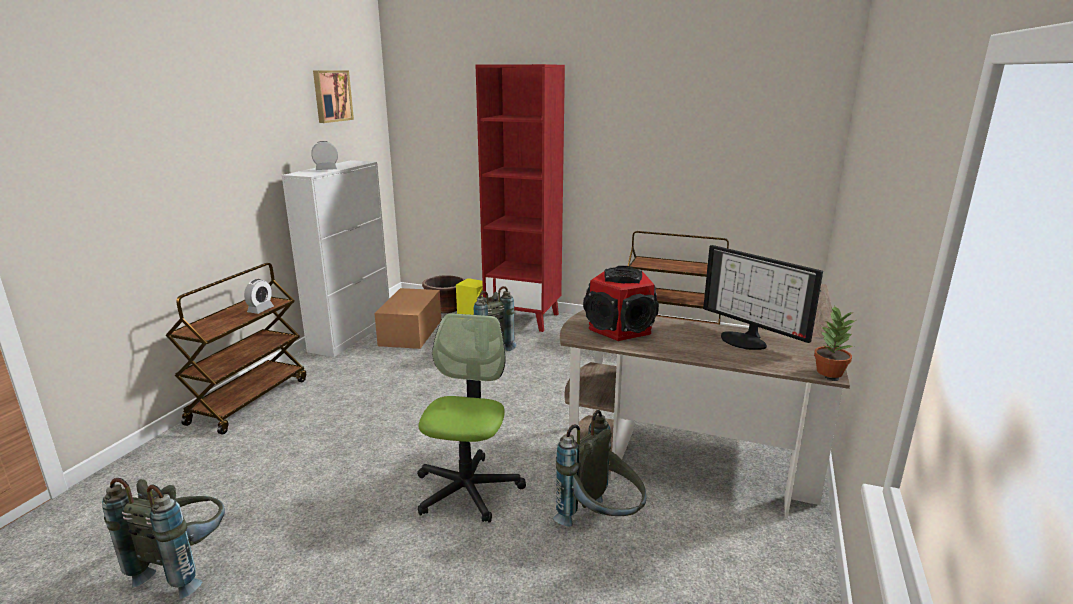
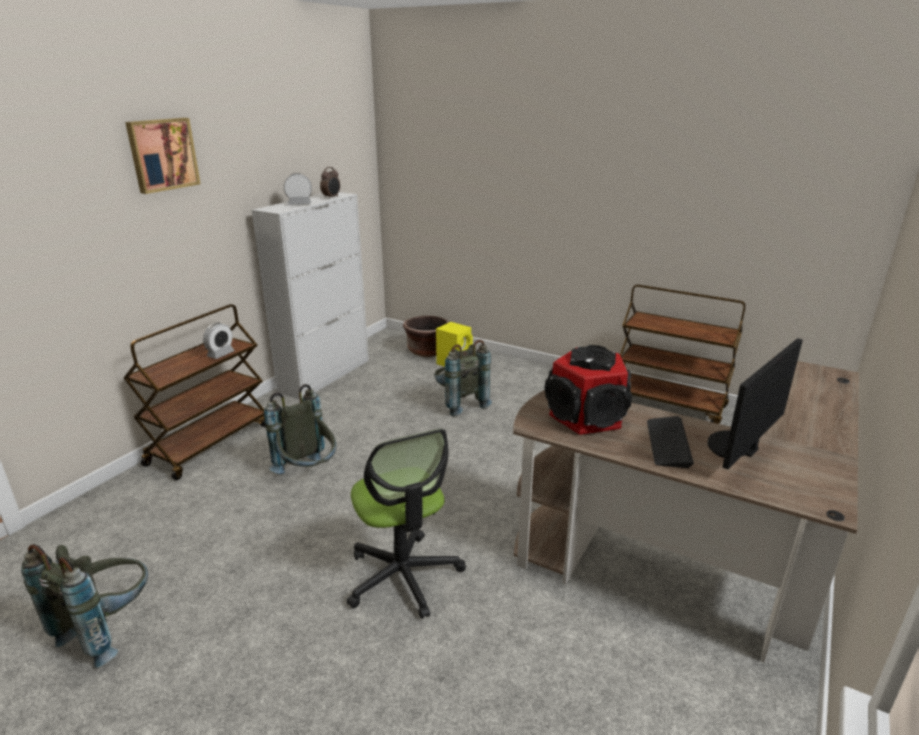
camera: 10 degrees right, 5 degrees up
picture [313,71,354,123] -> picture moved to [125,118,201,194]
cardboard box [374,288,441,349] -> none
office chair [417,313,526,523] -> office chair turned 135 degrees clockwise [347,429,466,619]
red bookcase [476,64,565,332] -> none
grey backpack [553,410,646,527] -> grey backpack moved to [264,384,336,474]
monitor [703,245,823,350] -> monitor turned 75 degrees clockwise [707,338,803,469]
potted plant [814,305,856,378] -> none
none -> alarm clock [320,167,340,199]
none -> keyboard [647,416,694,468]

